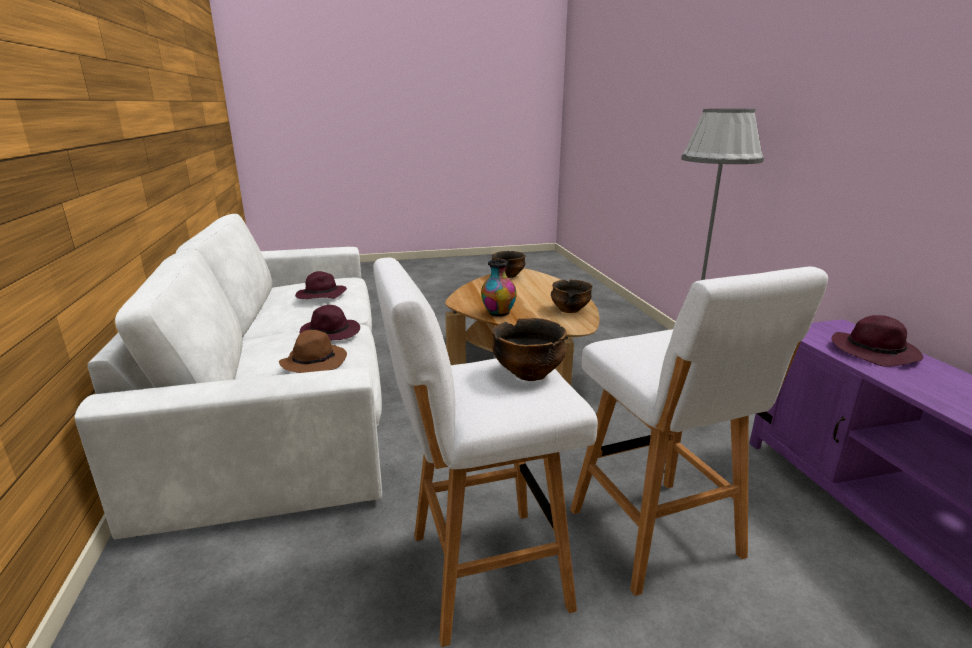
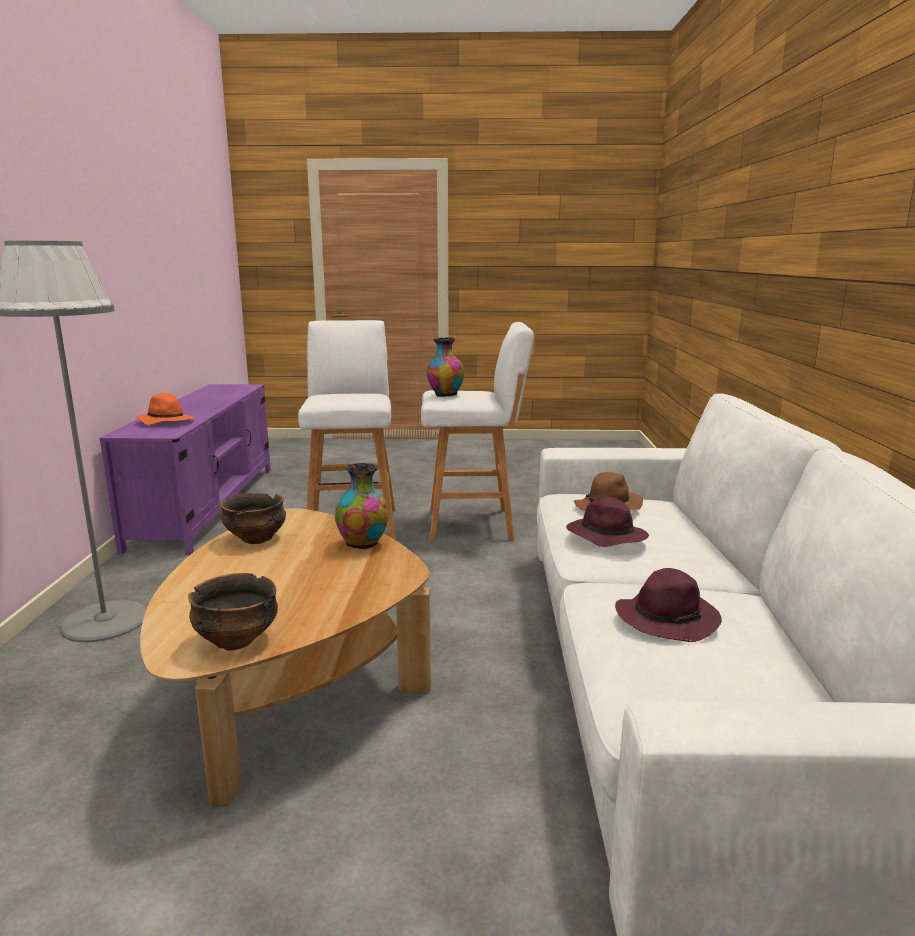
camera: 165 degrees left, 5 degrees down
bowl [492,318,567,381] -> vase [427,337,464,397]
purple hat [831,315,923,367] -> orange hat [136,393,195,425]

